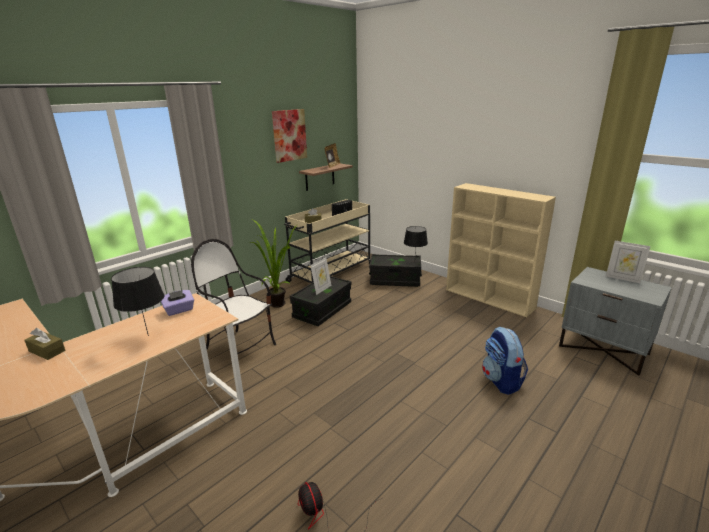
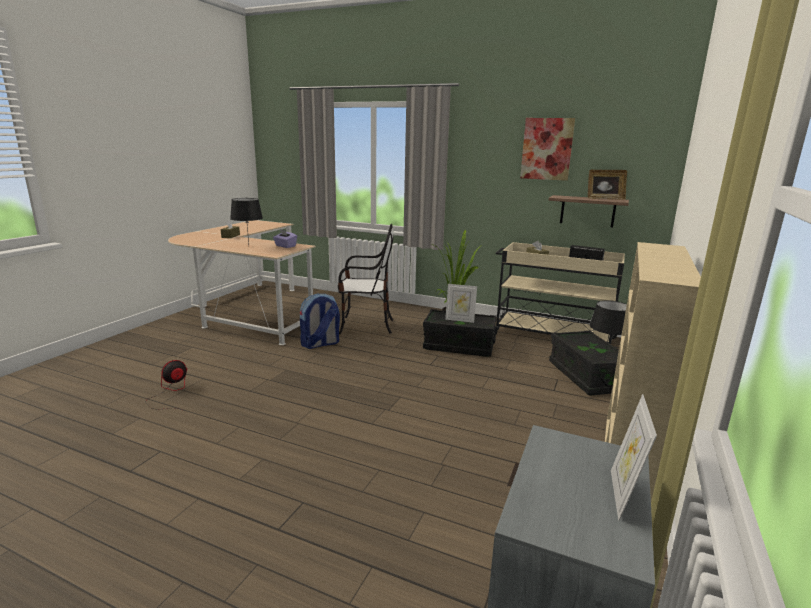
camera: 70 degrees right, 5 degrees down
chair [191,239,276,357] -> chair turned 75 degrees clockwise [338,224,394,334]
backpack [482,327,528,395] -> backpack moved to [300,294,340,349]

